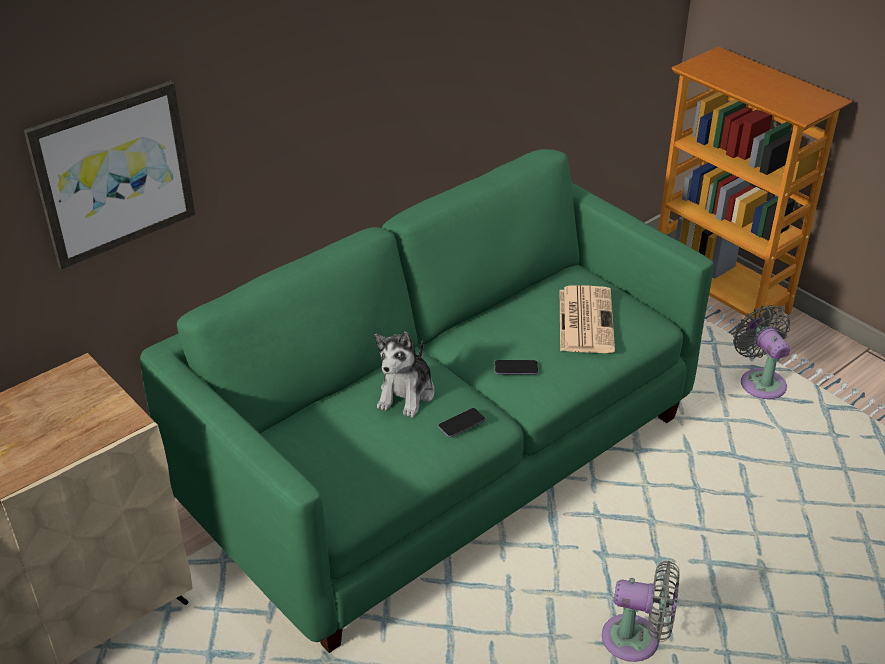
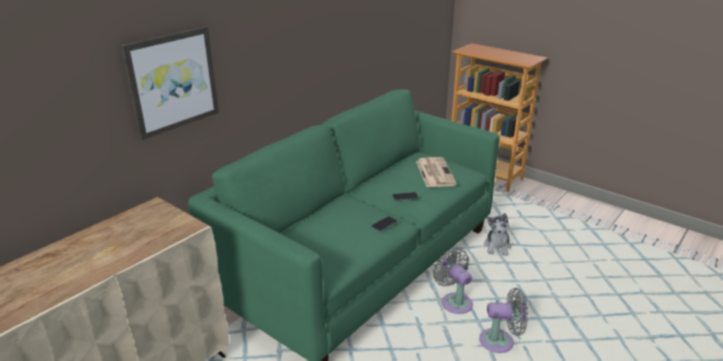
camera: 10 degrees left, 10 degrees down
plush toy [374,332,435,417] -> plush toy moved to [484,213,511,256]
grey fan [733,305,790,399] -> grey fan moved to [433,248,473,314]

